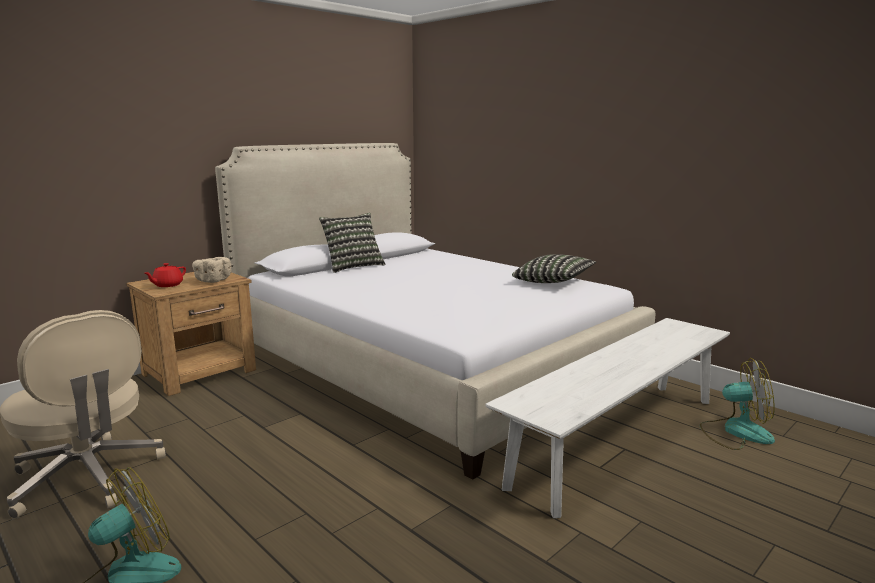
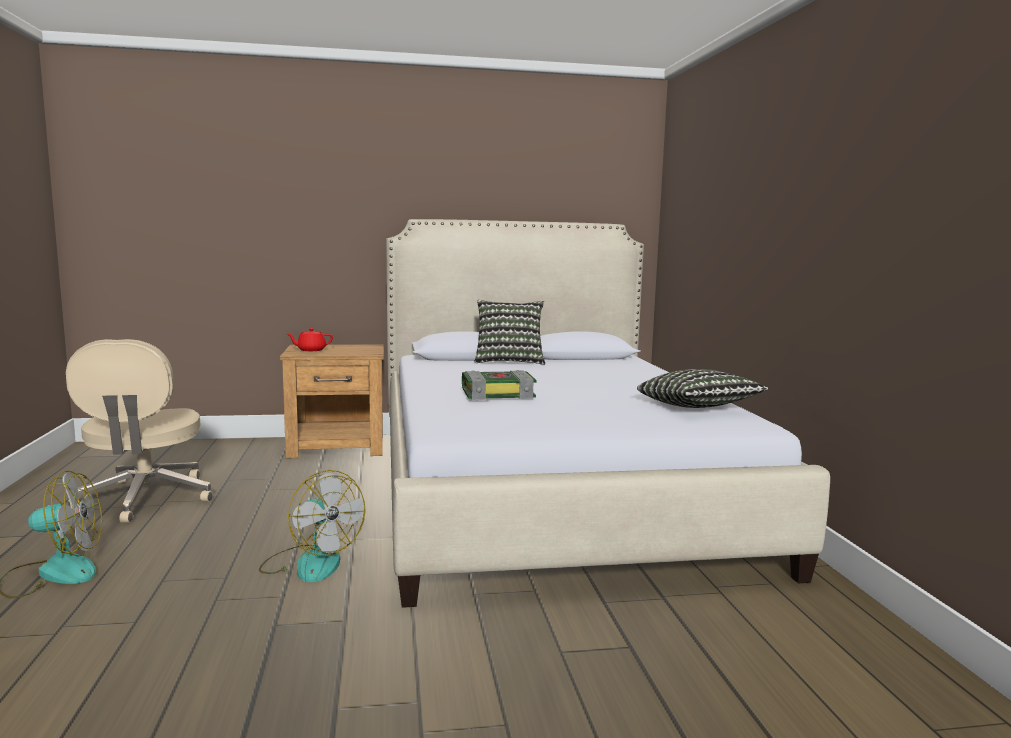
camera: 35 degrees right, 5 degrees down
beige bowl [192,257,232,283] -> none
white bench [485,318,730,518] -> none
fan [700,358,775,450] -> fan moved to [259,470,366,582]
none -> book [462,370,537,400]

